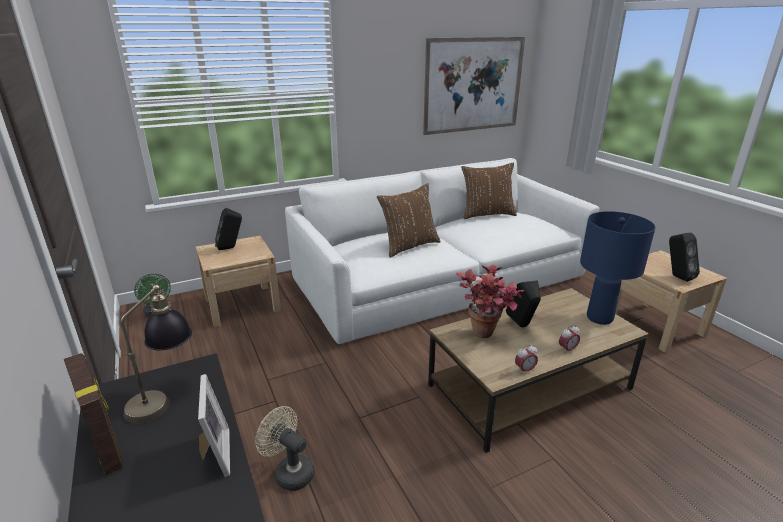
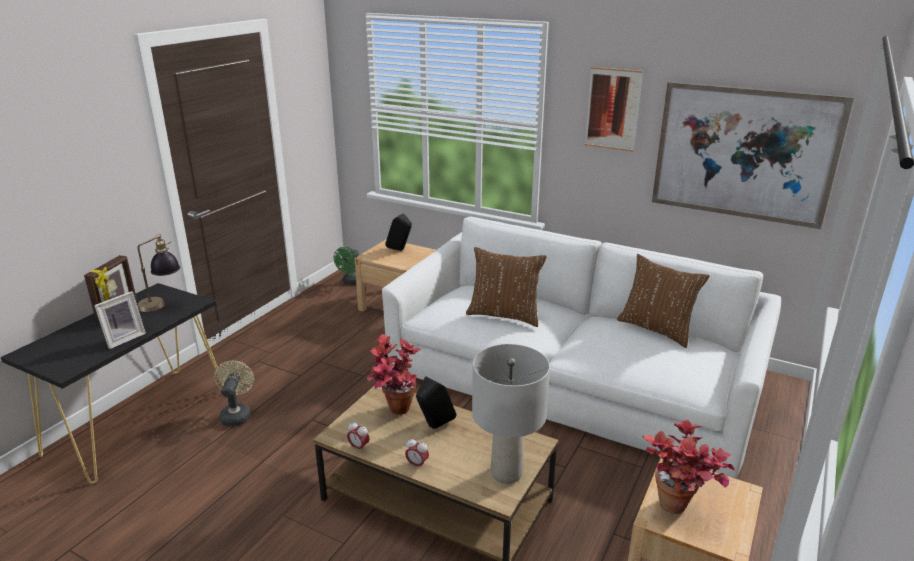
camera: 55 degrees right, 0 degrees up
blue table lamp [580,211,655,325] -> grey table lamp [472,344,550,484]
black speaker [669,233,700,282] -> potted plant [643,420,735,514]
none -> picture [585,67,643,152]

